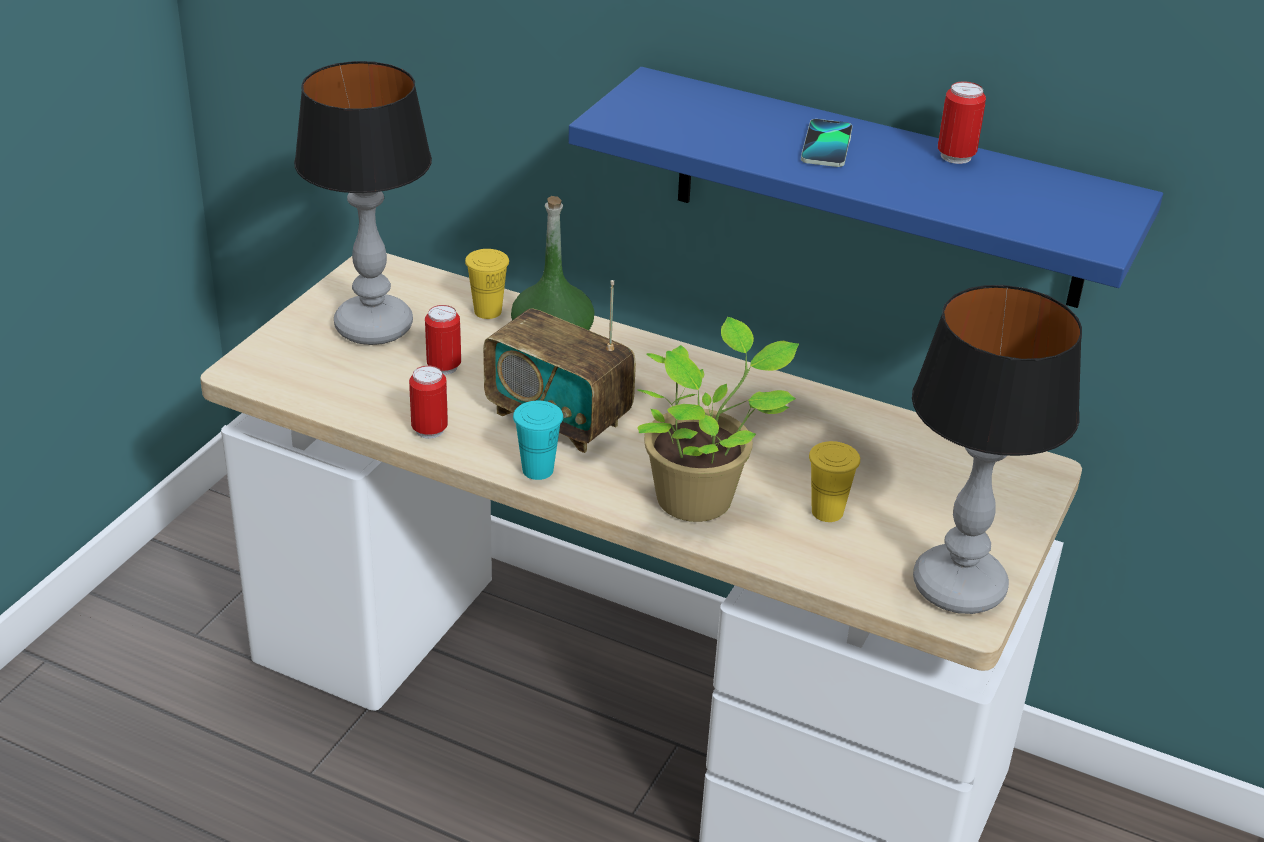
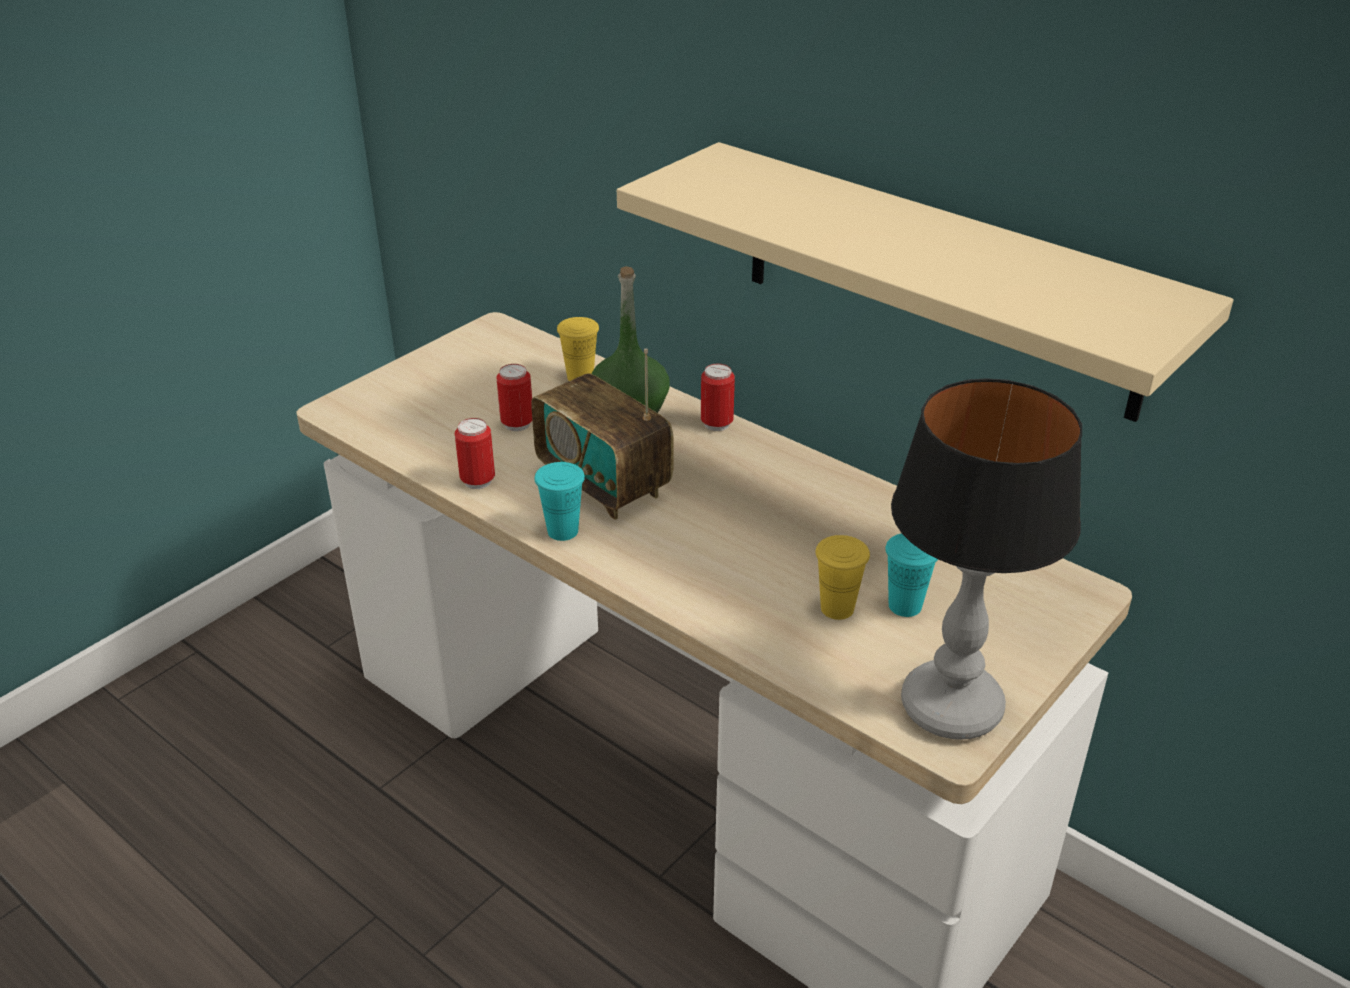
camera: 15 degrees right, 0 degrees up
table lamp [294,61,432,345] -> none
blue shelf [569,67,1163,308] -> beige shelf [617,142,1233,422]
potted plant [637,317,799,522] -> none
phone [801,119,852,167] -> none
can [938,81,986,164] -> can moved to [701,363,735,431]
none -> turquoise cup [885,533,938,617]

